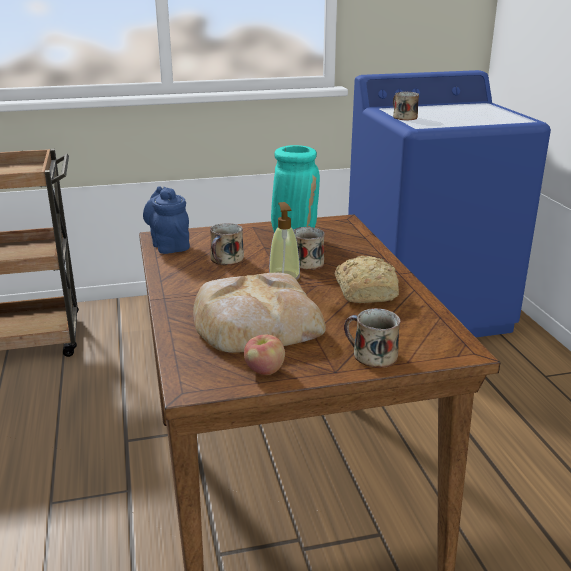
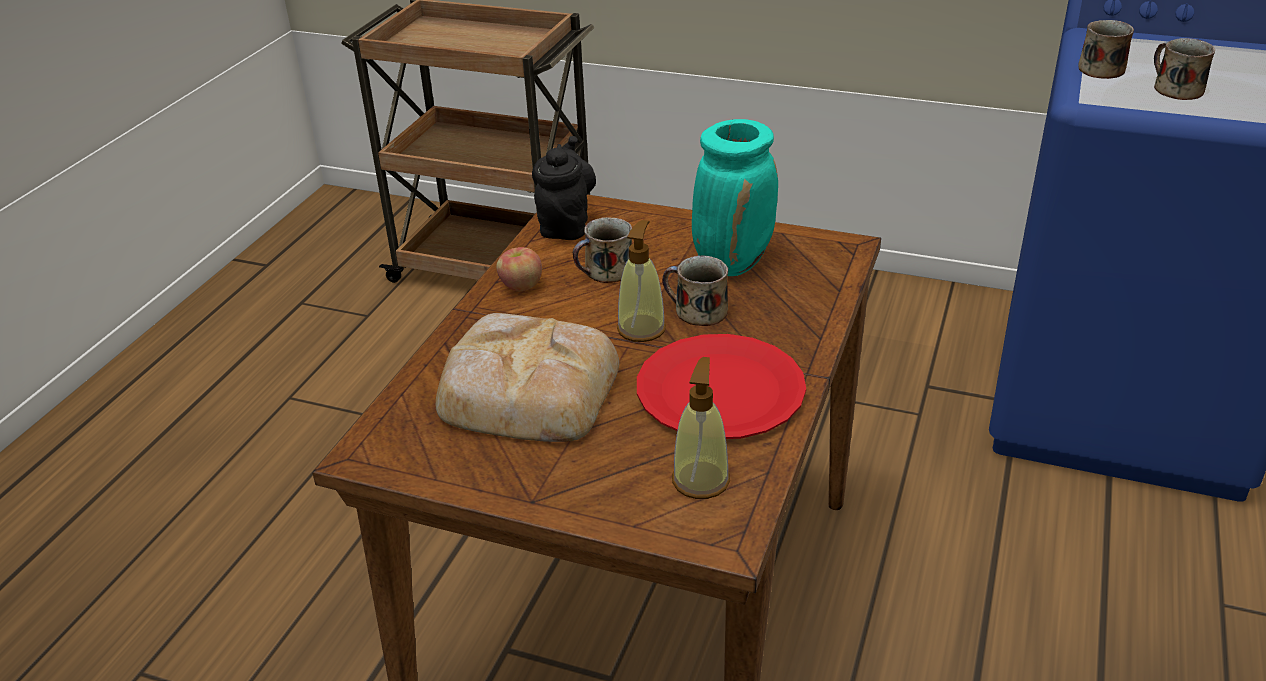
camera: 35 degrees right, 10 degrees up
blue teapot [143,186,190,254] -> black teapot [532,136,596,240]
apple [244,334,285,375] -> apple moved to [496,247,542,291]
bread [335,256,399,303] -> red plate [637,334,806,439]
mug [344,308,400,368] -> mug moved to [1154,38,1215,100]
none -> soap dispenser [672,357,730,499]

